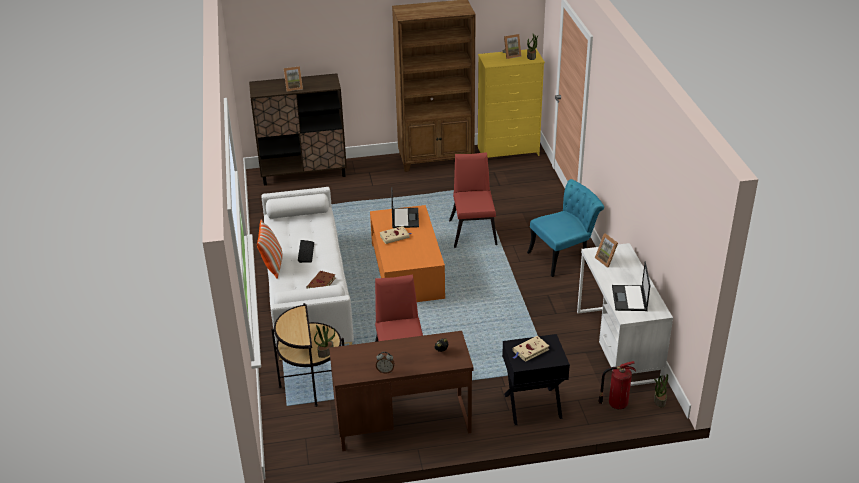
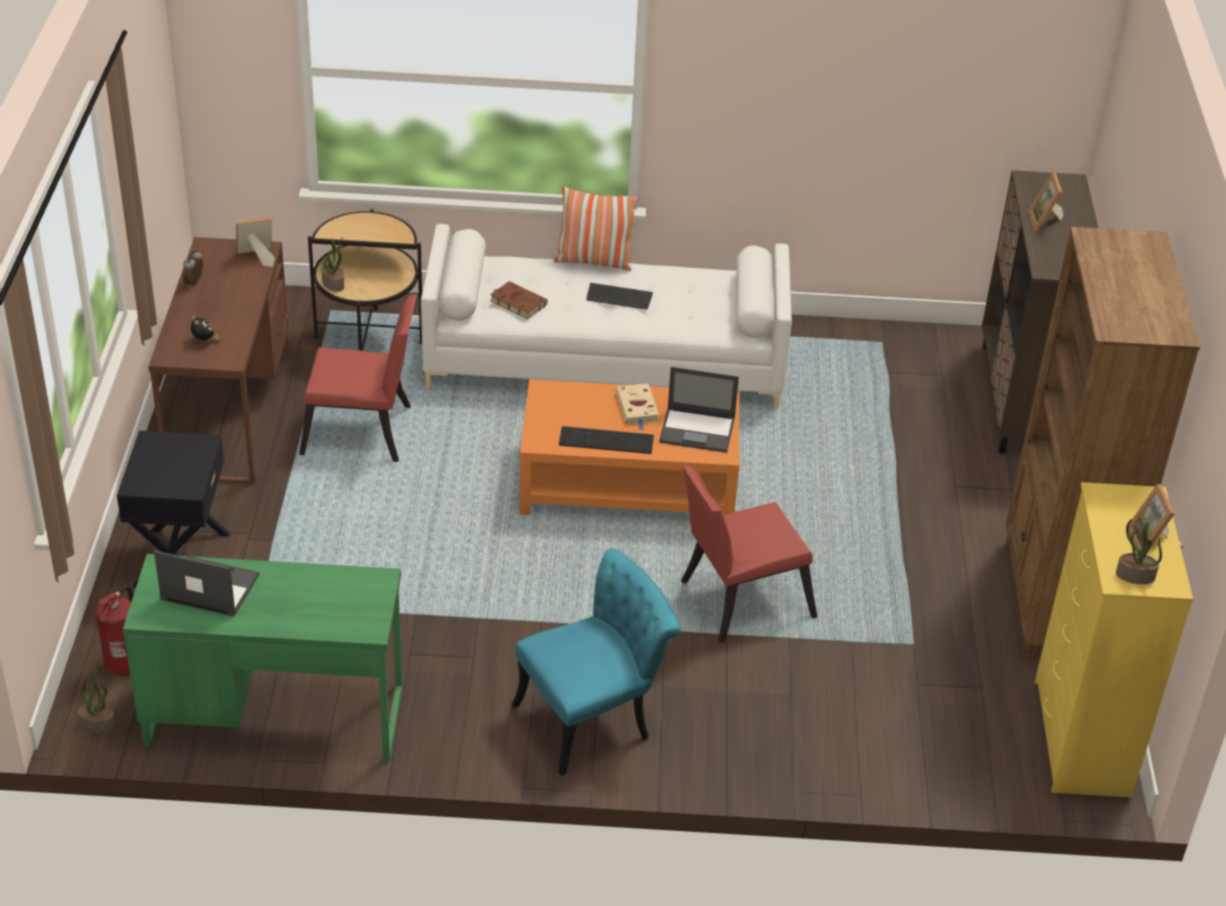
camera: 100 degrees right, 5 degrees up
red chair [449,152,498,248] -> red chair turned 150 degrees clockwise [681,465,817,643]
beige book [512,336,549,362] -> none
turquoise chair [527,179,604,277] -> turquoise chair turned 105 degrees counterclockwise [511,548,681,776]
white desk [577,243,673,386] -> green desk [123,554,402,762]
picture frame [595,233,618,268] -> picture frame moved to [236,216,275,267]
none -> keyboard [559,426,654,454]

